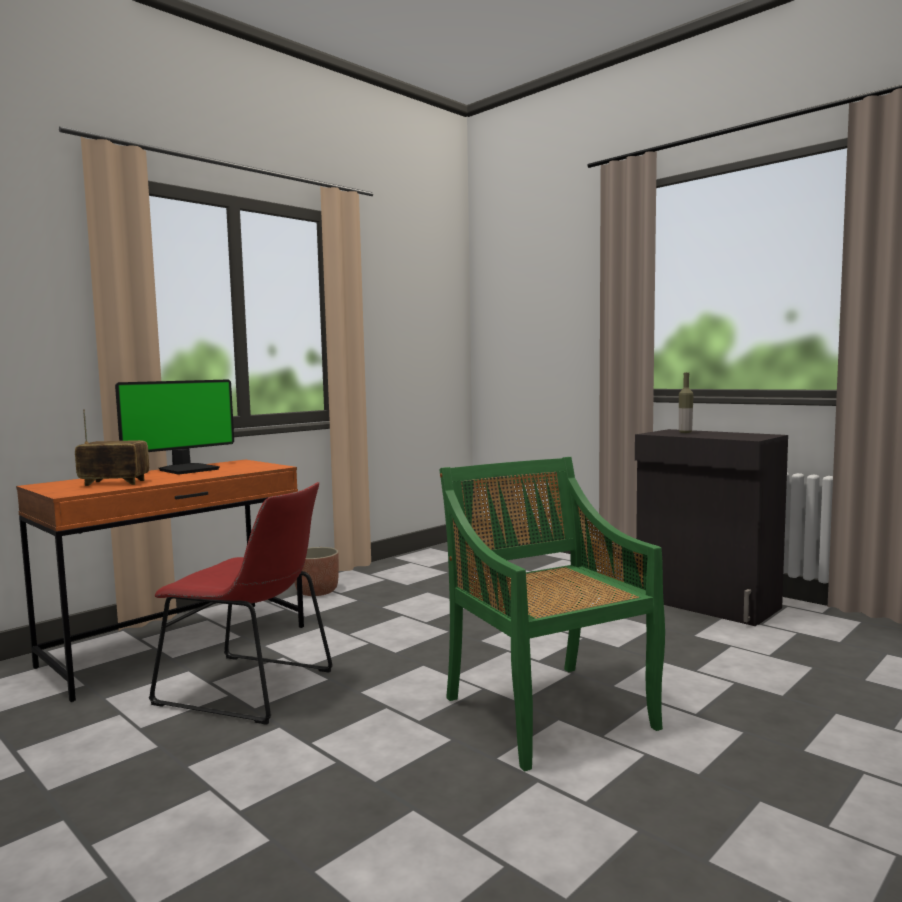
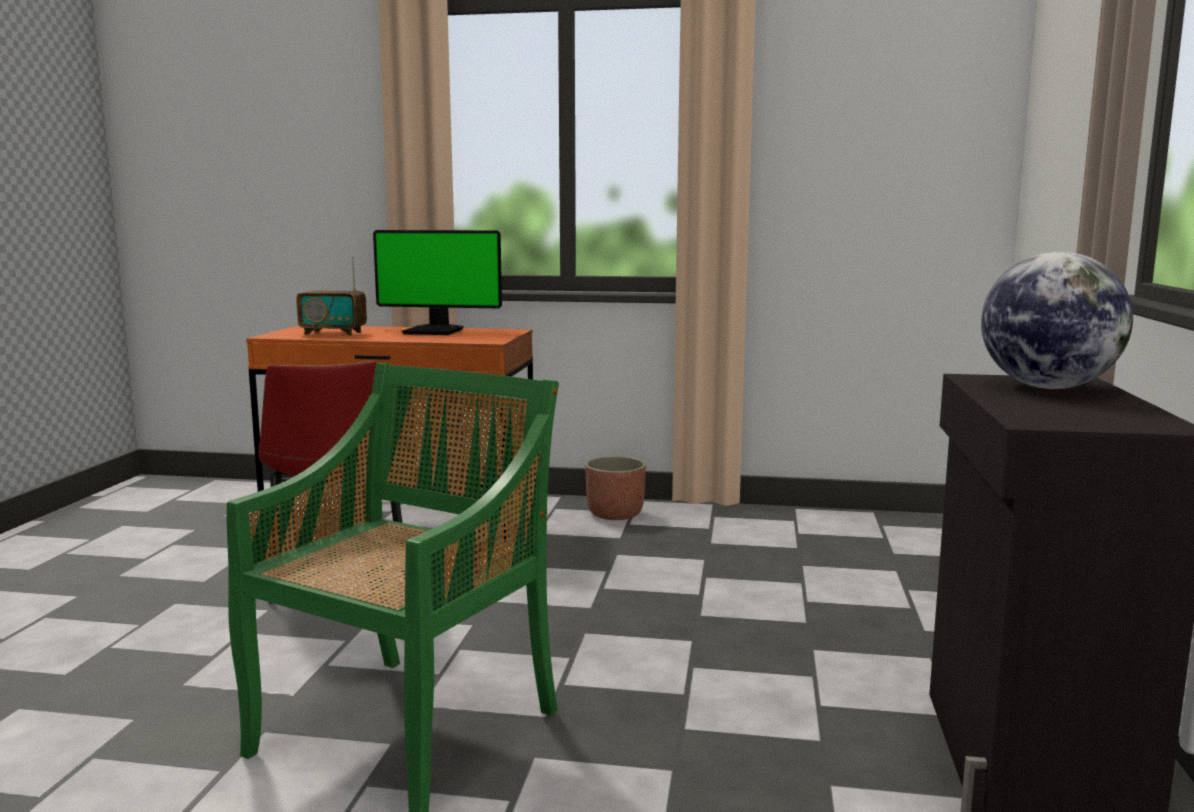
camera: 55 degrees right, 5 degrees up
radio [75,409,149,486] -> radio turned 135 degrees clockwise [296,257,367,336]
bottle [679,373,694,433] -> globe [981,252,1133,389]

